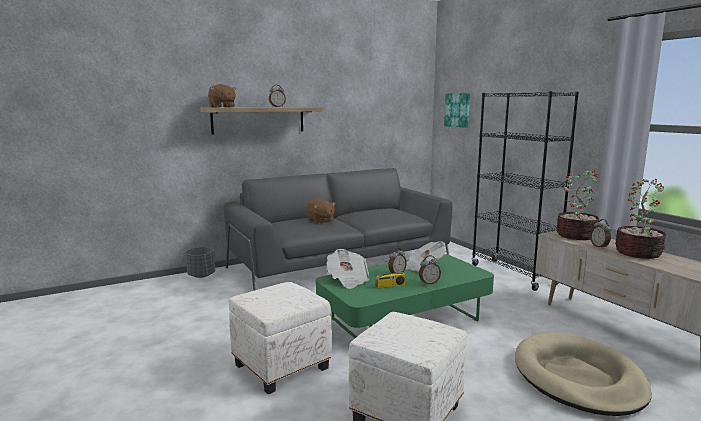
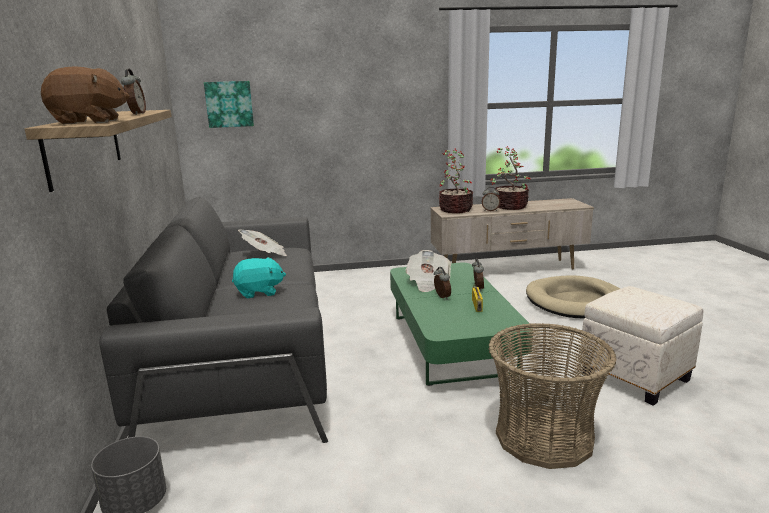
camera: 70 degrees left, 5 degrees up
white ottoman [229,282,332,395] -> basket [488,323,617,469]
brown plush toy [307,199,336,224] -> turquoise plush toy [232,257,286,298]
newspaper [326,249,369,289] -> newspaper moved to [238,229,287,256]
black bookcase [472,91,579,291] -> none

